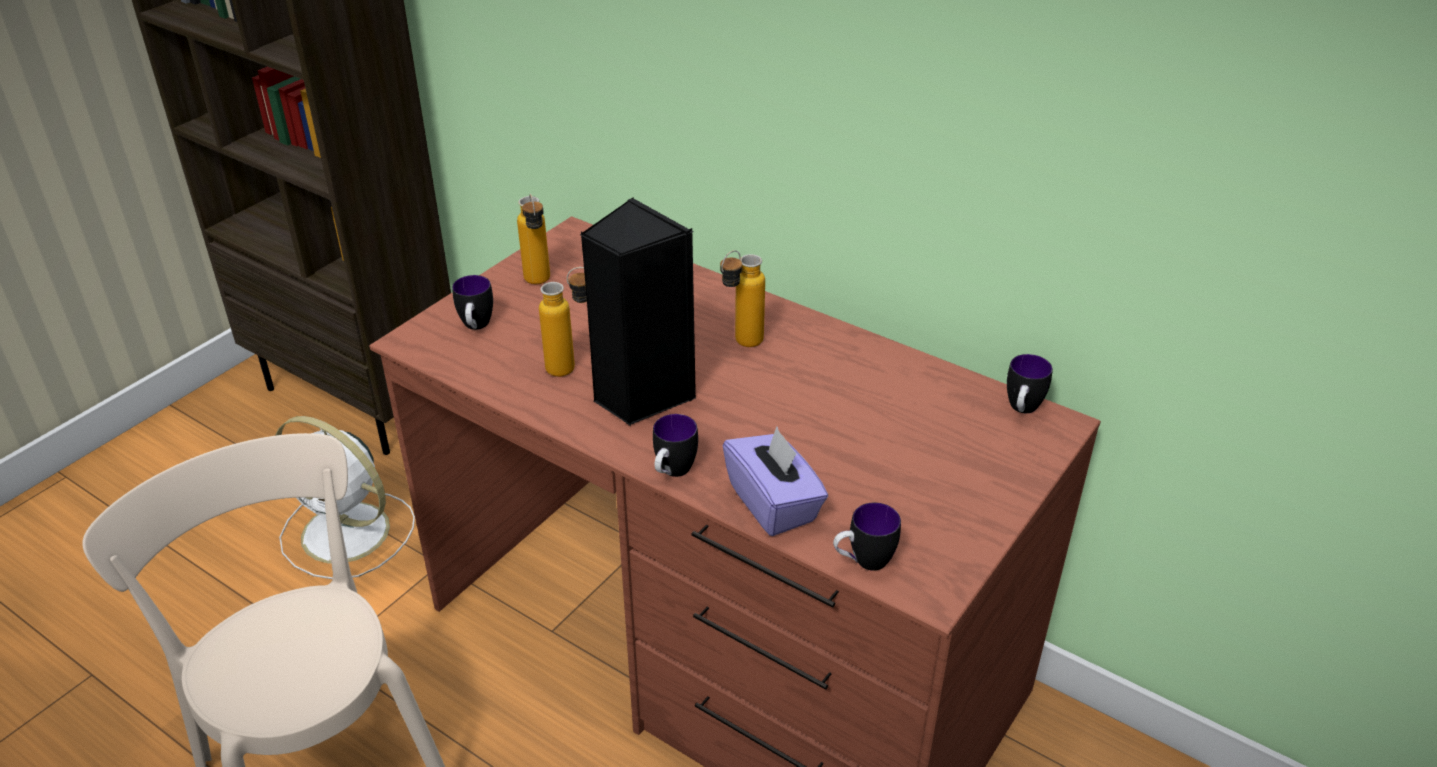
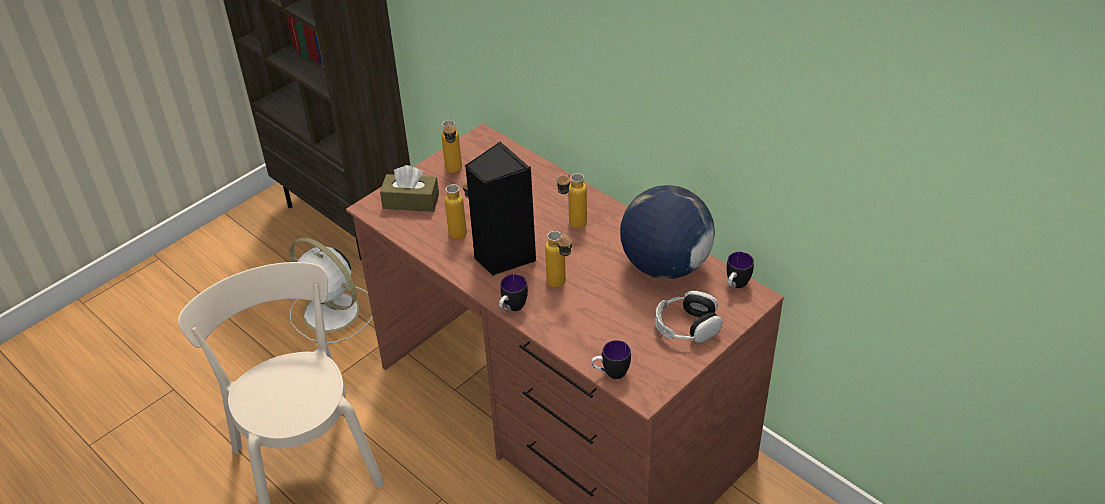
camera: 10 degrees right, 5 degrees up
mug [452,275,493,330] -> brown tissue box [380,165,439,212]
purple tissue box [723,427,828,536] -> none
none -> bottle [545,231,572,288]
none -> globe [620,185,715,279]
none -> headphones [655,291,722,343]

